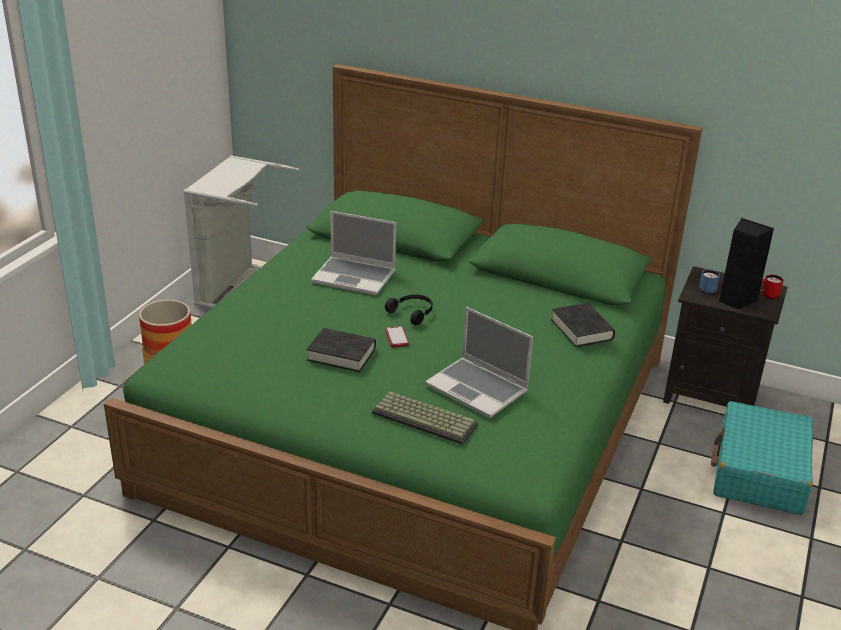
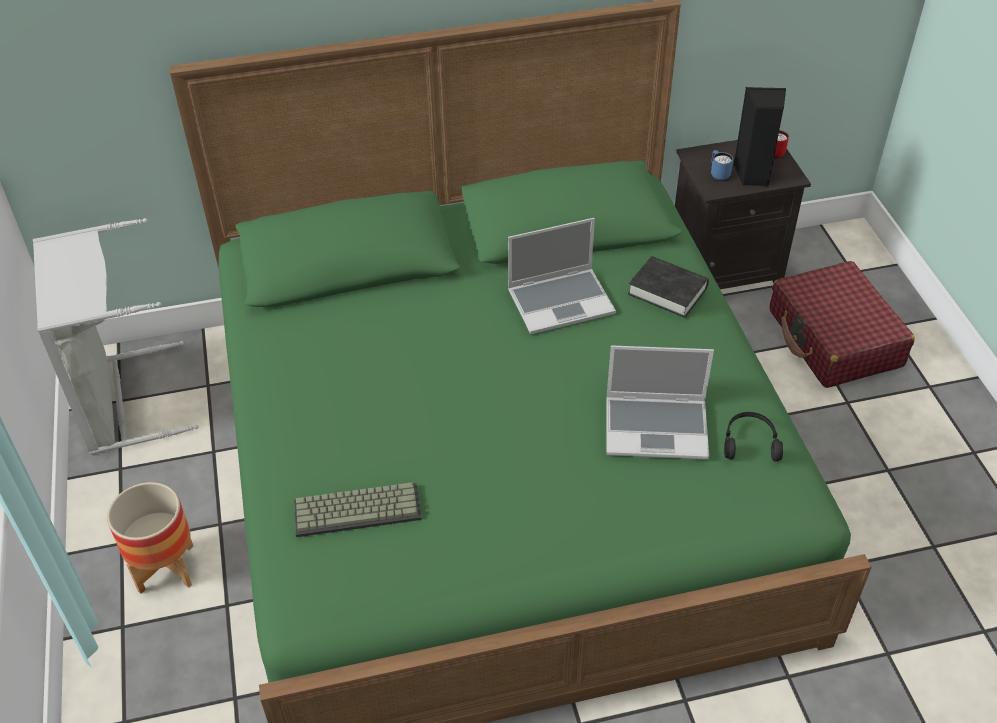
camera: 35 degrees left, 15 degrees up
black book [306,328,376,372] -> none
laptop [311,211,396,295] -> laptop moved to [508,218,616,334]
keyboard [372,392,478,445] -> keyboard moved to [294,482,422,537]
black headphones [385,294,433,325] -> black headphones moved to [724,412,783,462]
phone [386,326,409,347] -> none
turquoise suitcase [711,401,813,515] -> red suitcase [770,261,915,388]

